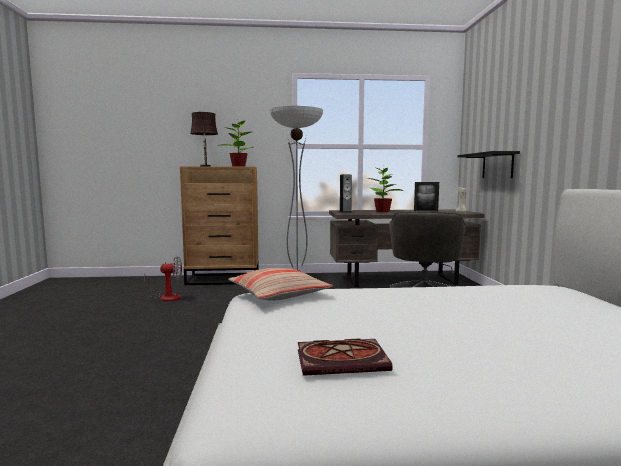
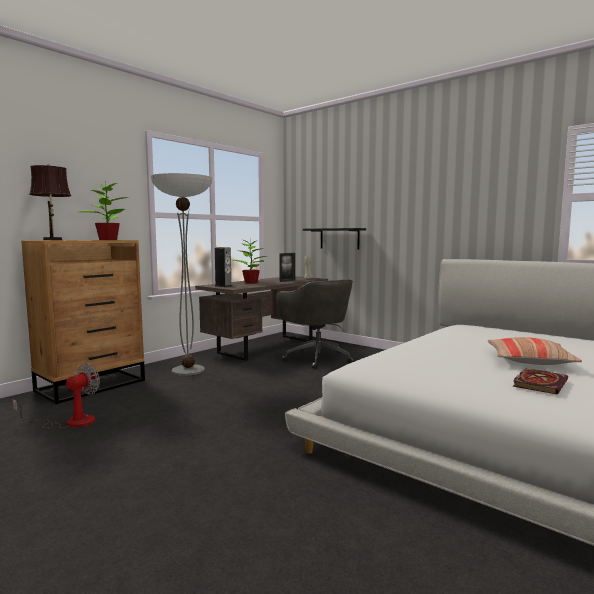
camera: 45 degrees left, 0 degrees up
pillow [228,268,333,301] -> pillow moved to [488,337,582,365]

